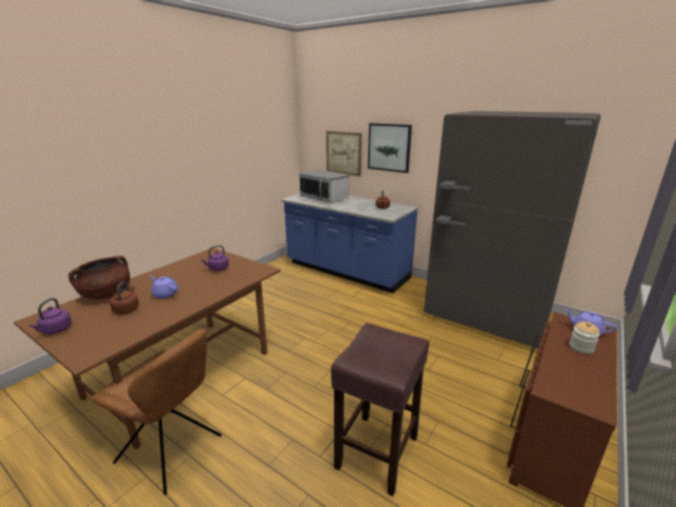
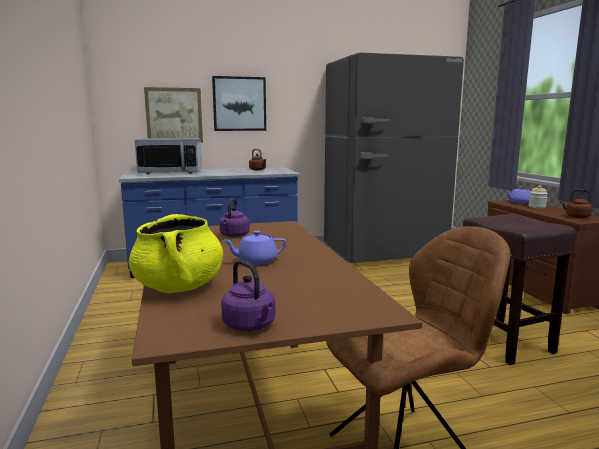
camera: 50 degrees left, 10 degrees down
brown cooking pot [69,256,130,299] -> yellow cooking pot [129,214,223,293]
brown kettle [110,281,139,314] -> brown kettle moved to [560,190,592,218]

